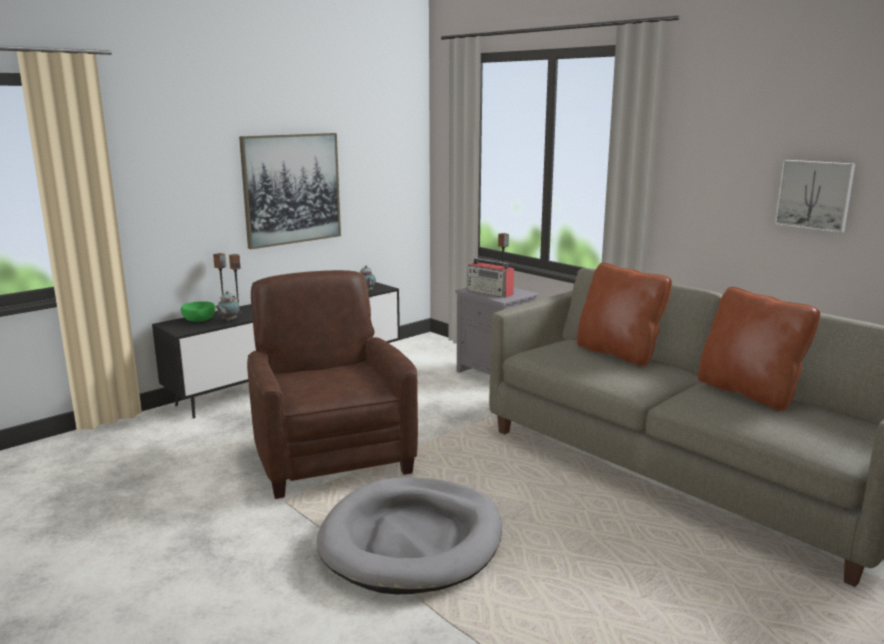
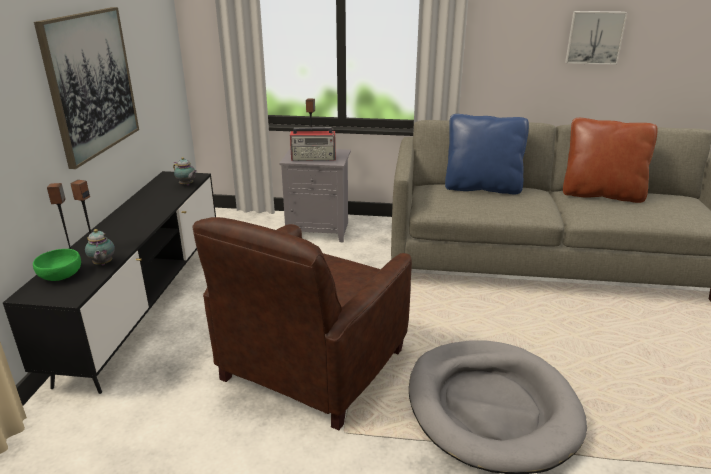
camera: 40 degrees left, 10 degrees up
brown armchair [247,270,418,499] -> brown armchair turned 90 degrees counterclockwise [193,217,412,430]
brown pillow [577,263,672,366] -> blue pillow [445,114,529,194]

